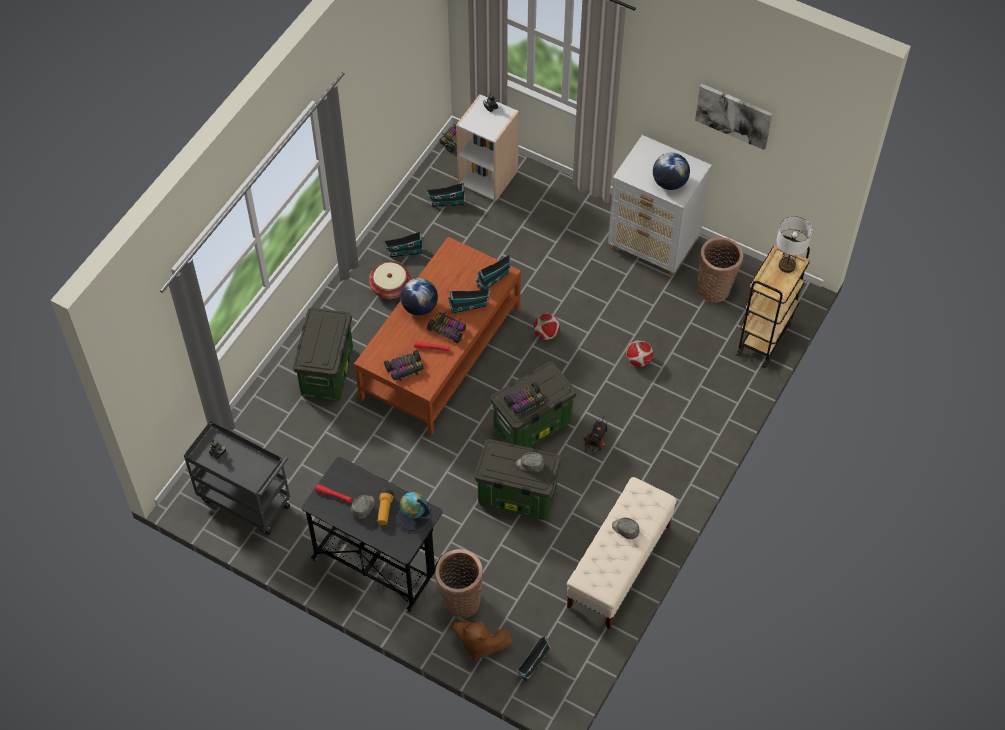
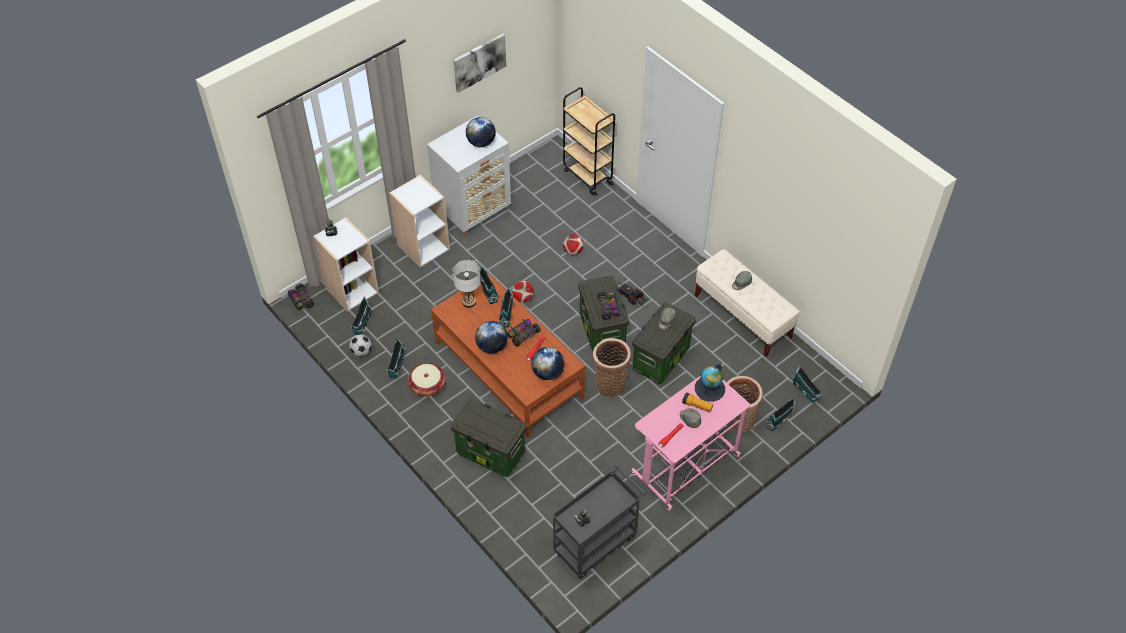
camera: 70 degrees left, 5 degrees down
black desk [301,457,443,613] -> pink desk [631,376,750,511]
toy car [384,350,423,381] -> globe [531,347,564,380]
brown plush toy [452,621,513,660] -> toy house [766,398,795,432]
basket [697,237,743,303] -> basket moved to [593,338,631,397]
table lamp [776,216,812,273] -> table lamp moved to [453,260,481,308]
none -> football [349,334,372,357]
none -> bookcase [389,175,450,267]

